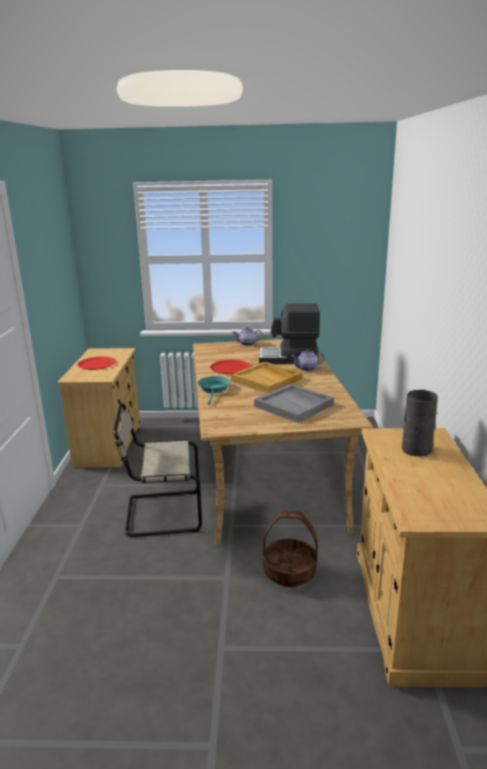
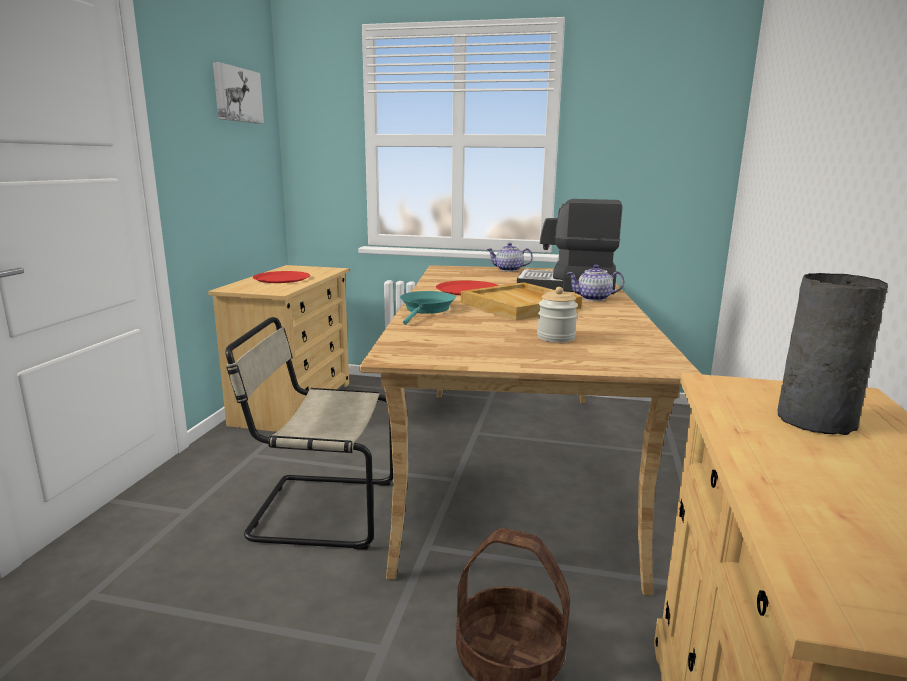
camera: 10 degrees right, 5 degrees down
grey tray [254,384,334,423] -> jar [537,287,578,343]
none -> picture [213,62,264,124]

